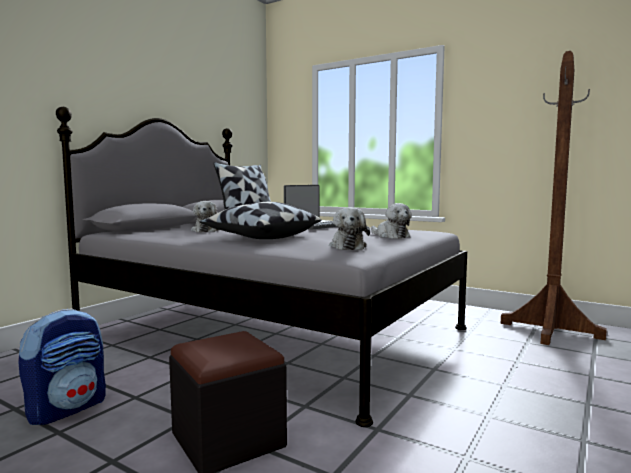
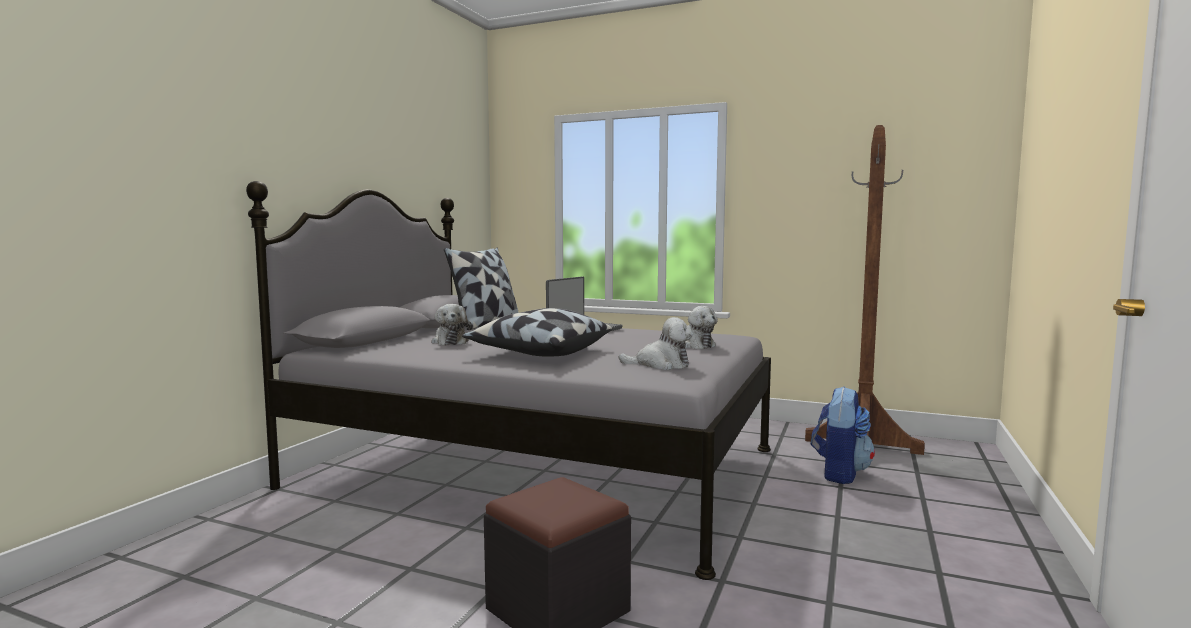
camera: 10 degrees left, 0 degrees up
backpack [18,308,106,425] -> backpack moved to [811,386,875,484]
plush toy [329,207,370,250] -> plush toy turned 75 degrees counterclockwise [618,317,693,370]

